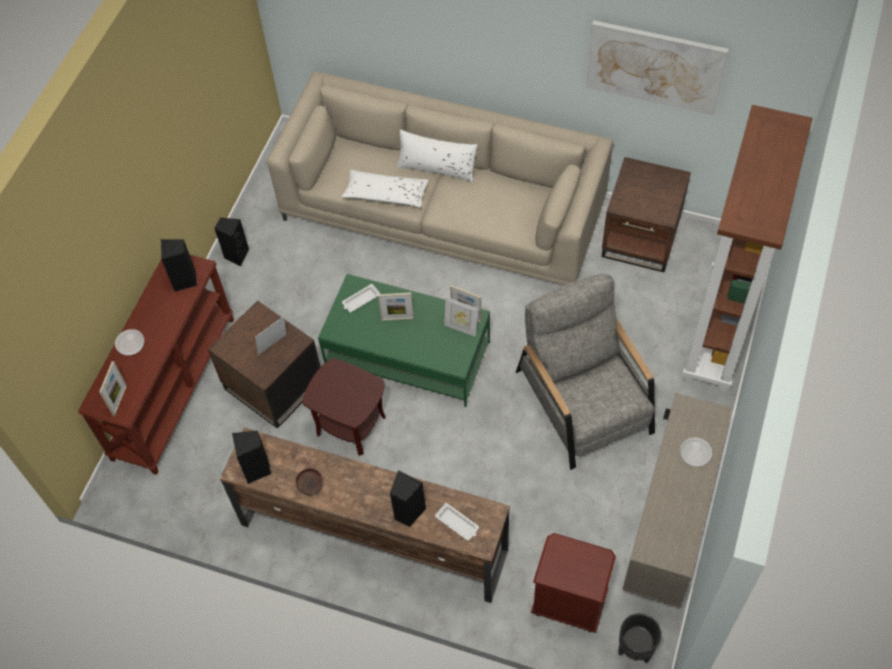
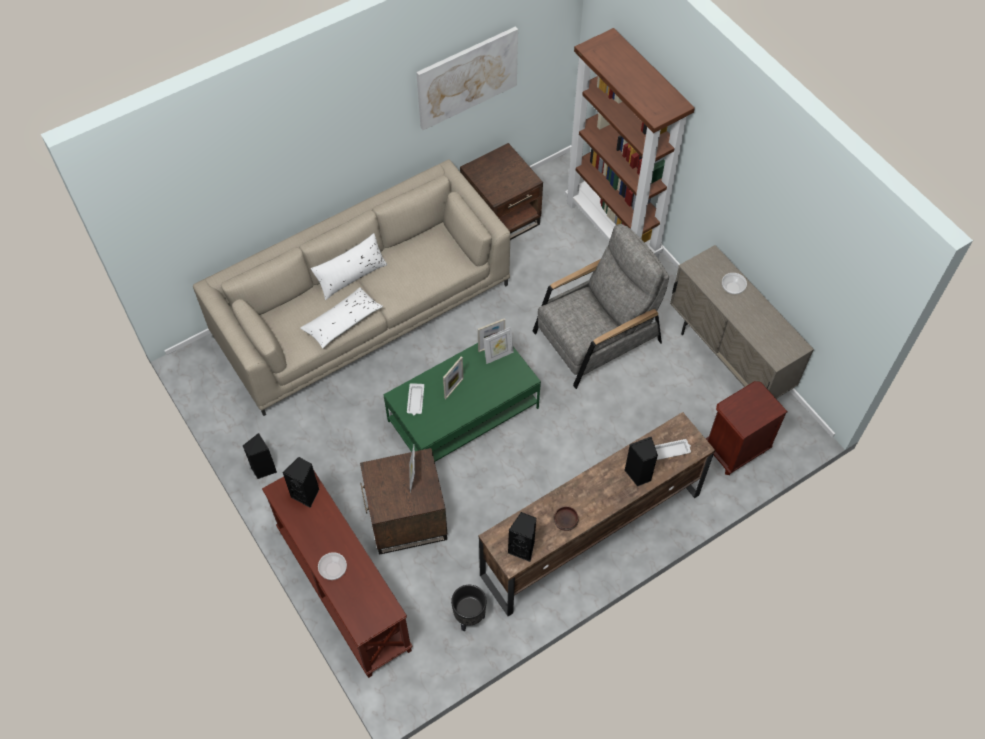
camera: 55 degrees left, 0 degrees up
picture frame [99,361,127,416] -> none
brown side table [302,358,386,456] -> none
grey armchair [516,274,655,470] -> grey armchair turned 135 degrees clockwise [533,224,669,389]
black planter [618,613,661,664] -> black planter moved to [451,585,487,632]

